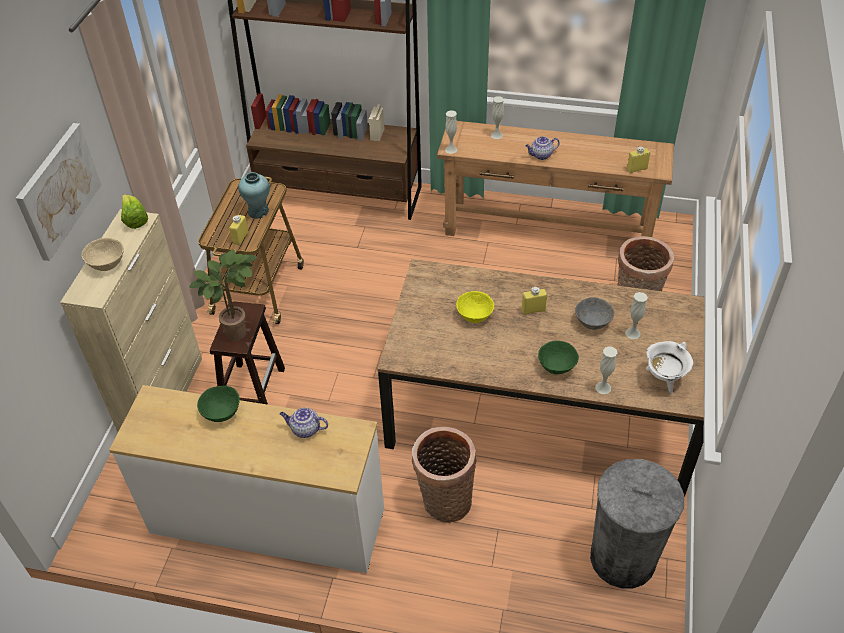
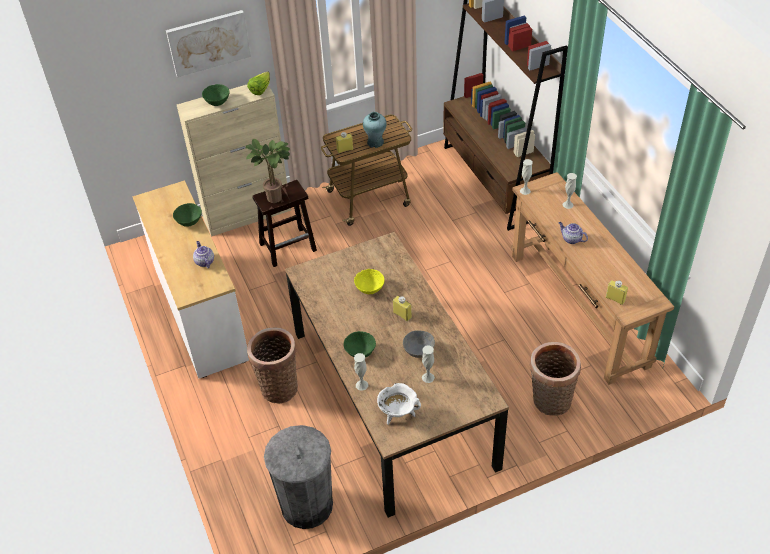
camera: 55 degrees right, 0 degrees up
beige bowl [82,238,124,271] -> green bowl [202,84,229,106]

